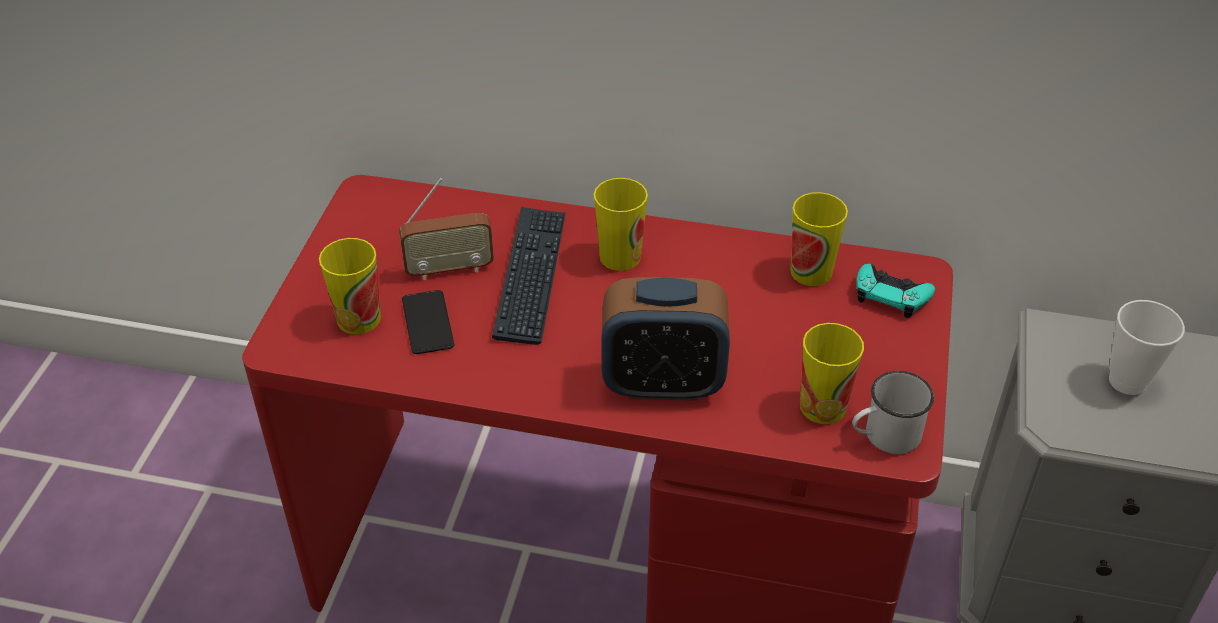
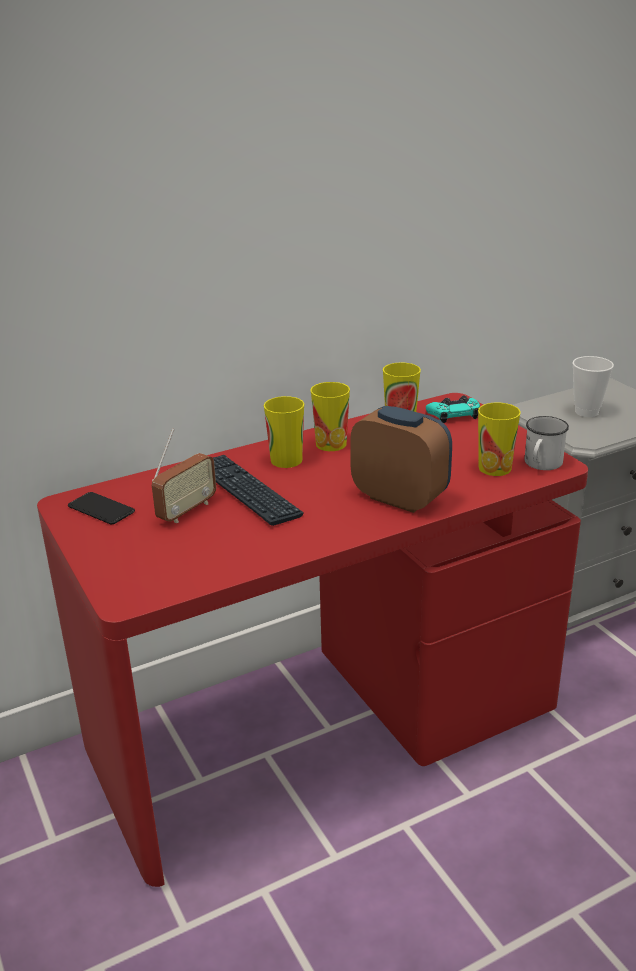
camera: 40 degrees left, 15 degrees down
cup [319,238,381,334] -> cup moved to [311,382,350,451]
phone [402,290,454,354] -> phone moved to [68,492,135,524]
alarm clock [601,277,730,401] -> alarm clock turned 105 degrees counterclockwise [350,406,452,513]

